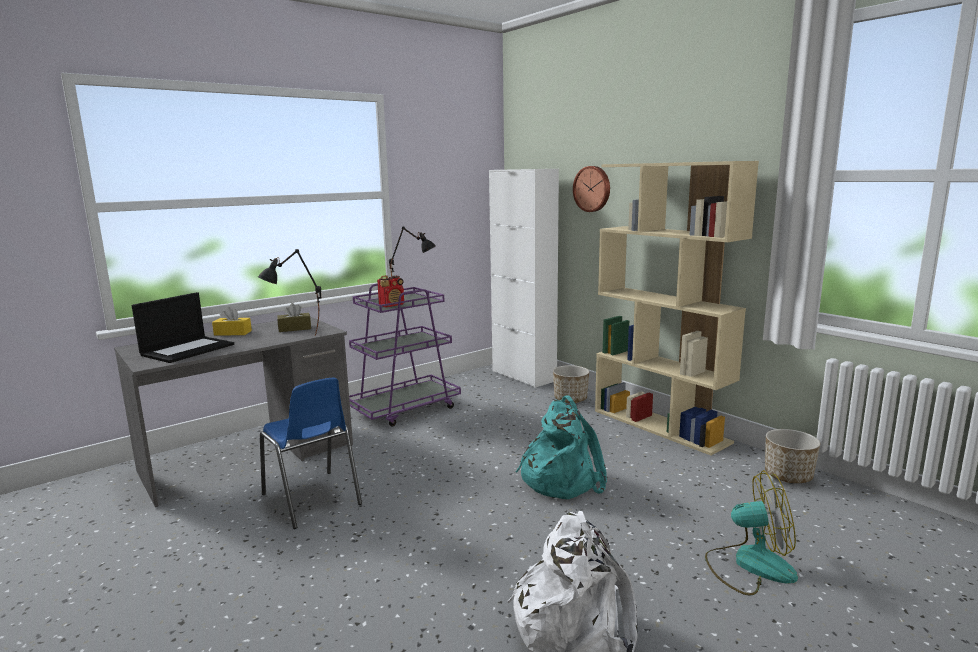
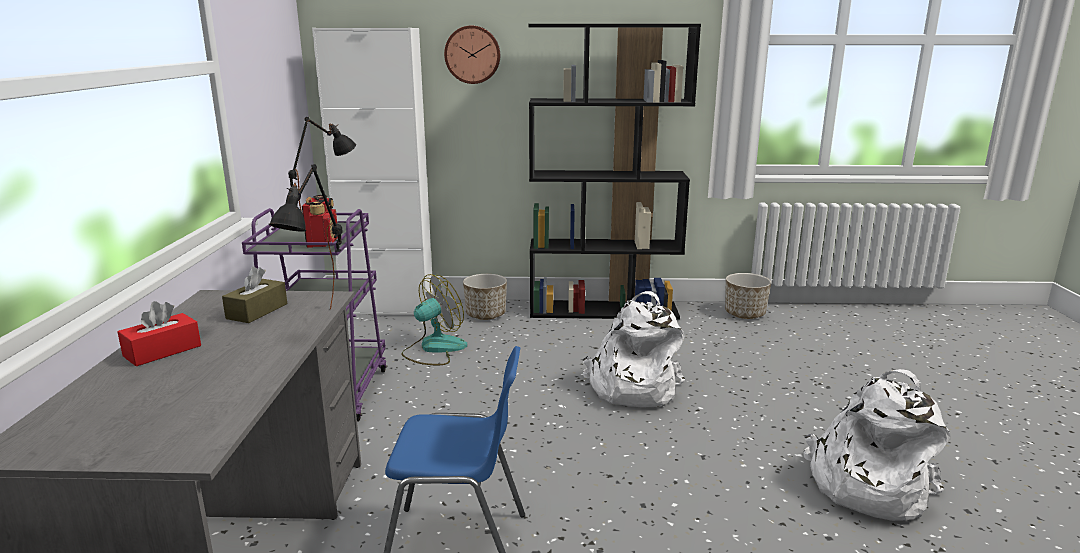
camera: 50 degrees left, 5 degrees up
laptop [131,292,234,363] -> none
yellow tissue box [212,307,252,336] -> red tissue box [118,301,201,366]
turquoise backpack [516,395,607,499] -> white backpack [583,291,685,407]
beige bookcase [595,161,759,456] -> black bookcase [529,24,701,319]
fan [705,470,798,596] -> fan moved to [401,274,468,365]

